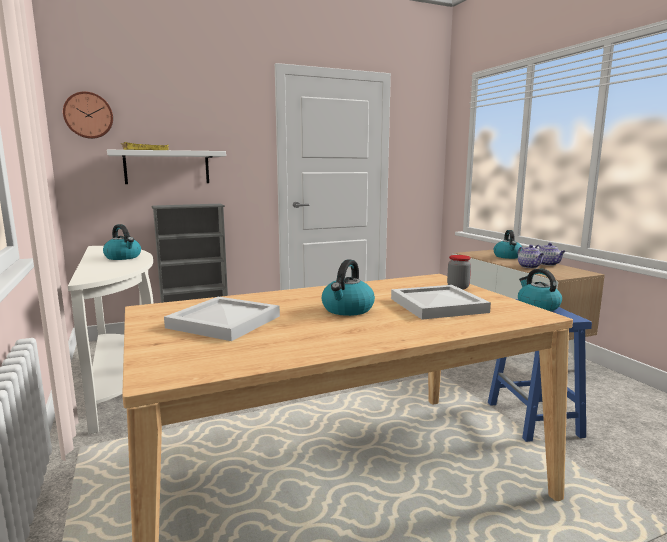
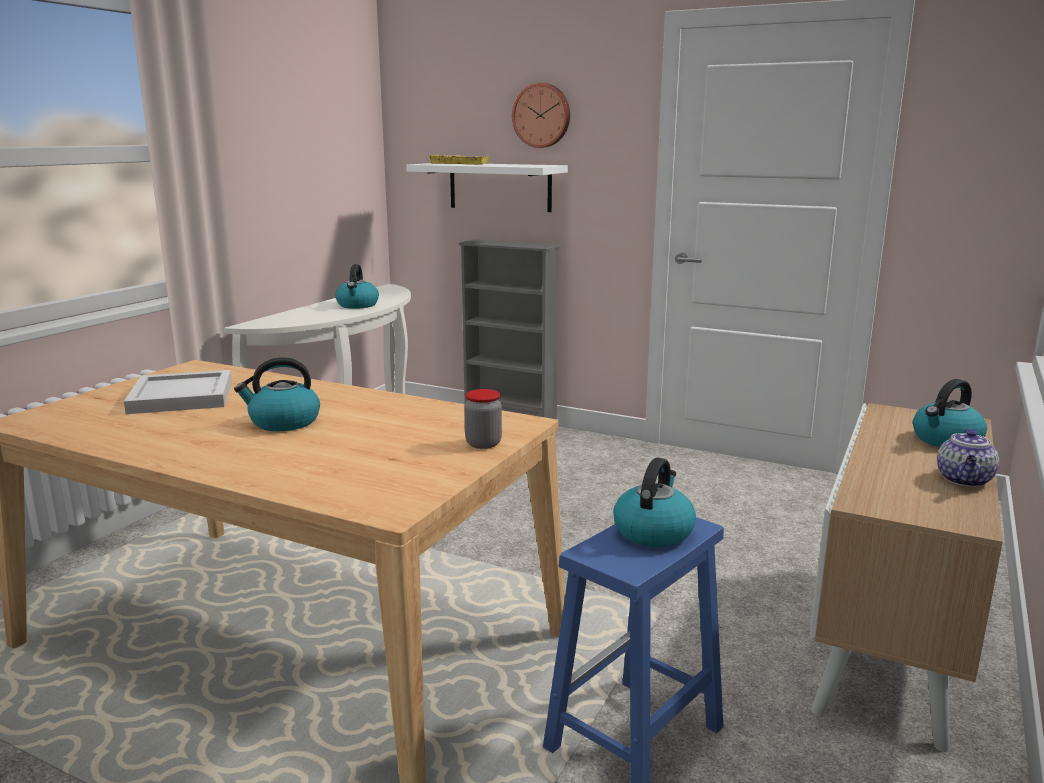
camera: 50 degrees right, 5 degrees up
wall clock [63,92,113,139] -> wall clock moved to [512,83,570,148]
white tray [391,285,491,320] -> none
teapot [518,245,544,268] -> none

